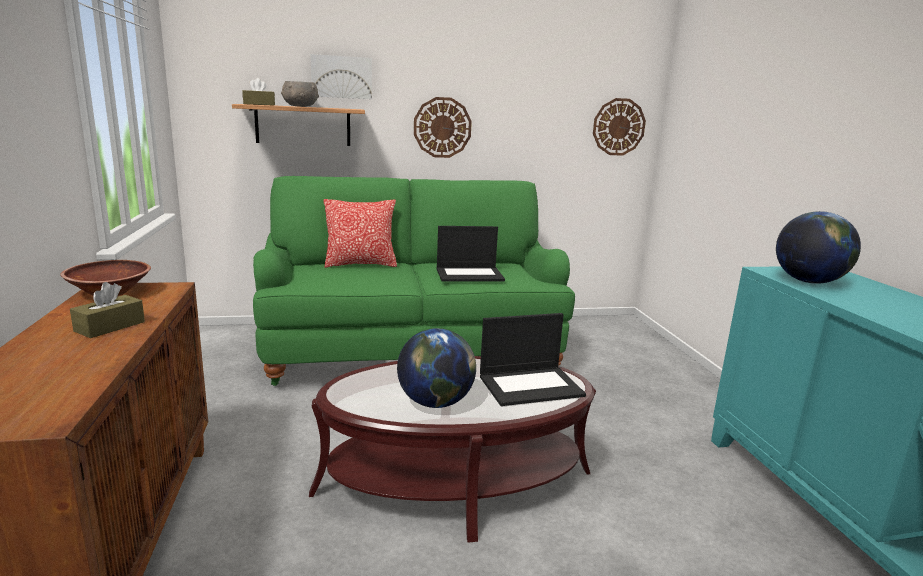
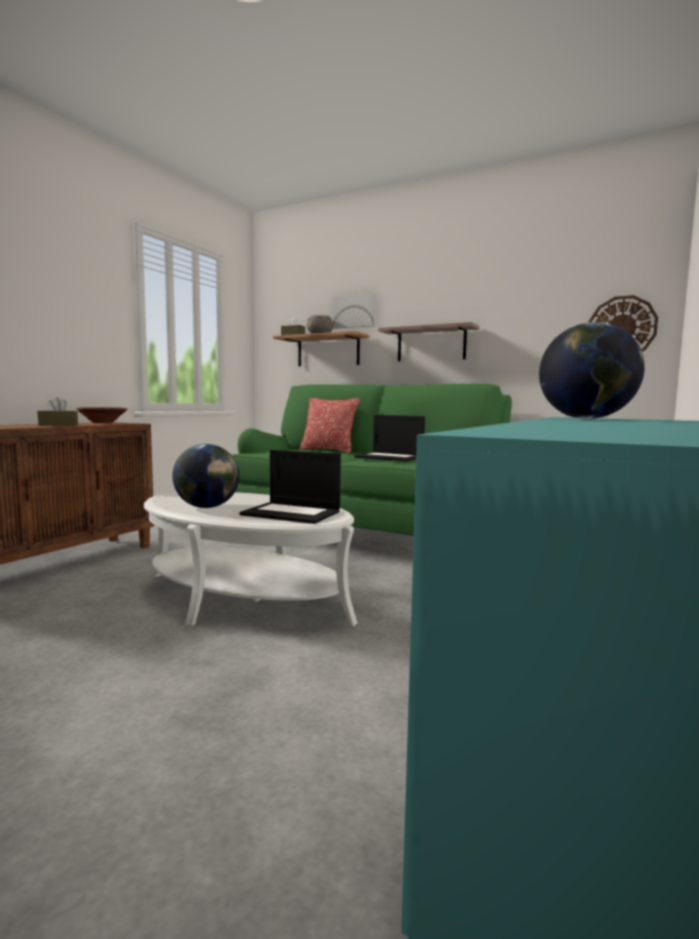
camera: 40 degrees right, 10 degrees down
brown coffee table [309,356,596,543] -> white coffee table [144,492,357,626]
wall clock [414,97,472,158] -> shelf [378,322,479,361]

